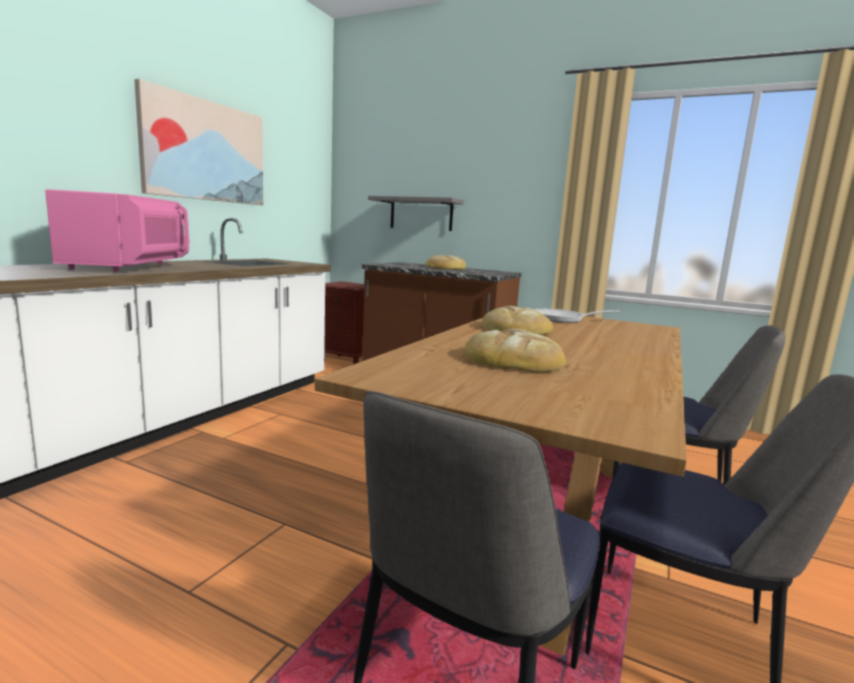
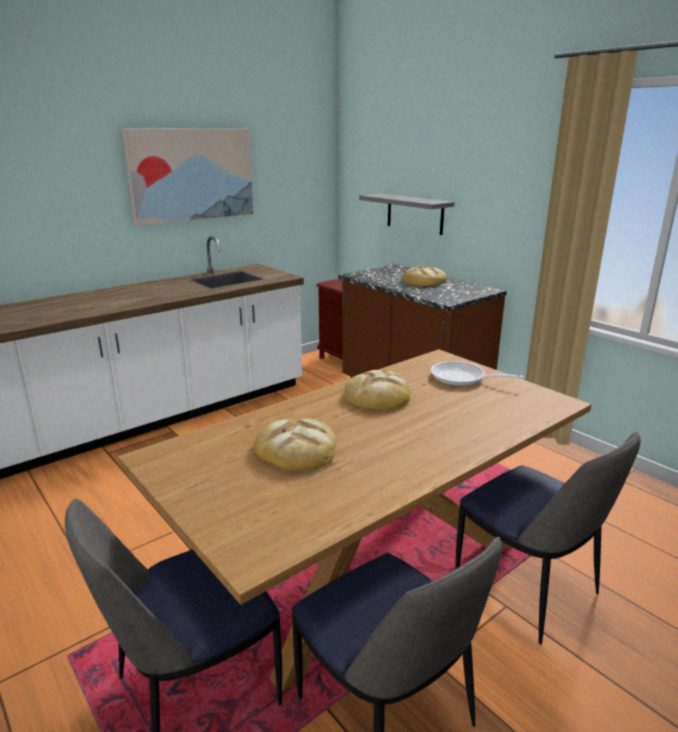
camera: 25 degrees right, 10 degrees up
pink microwave [45,189,190,272] -> none

